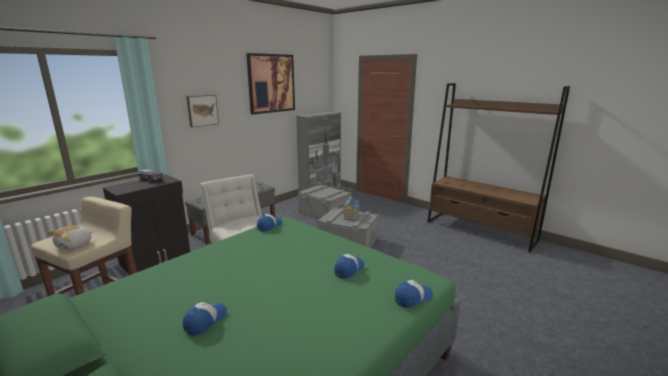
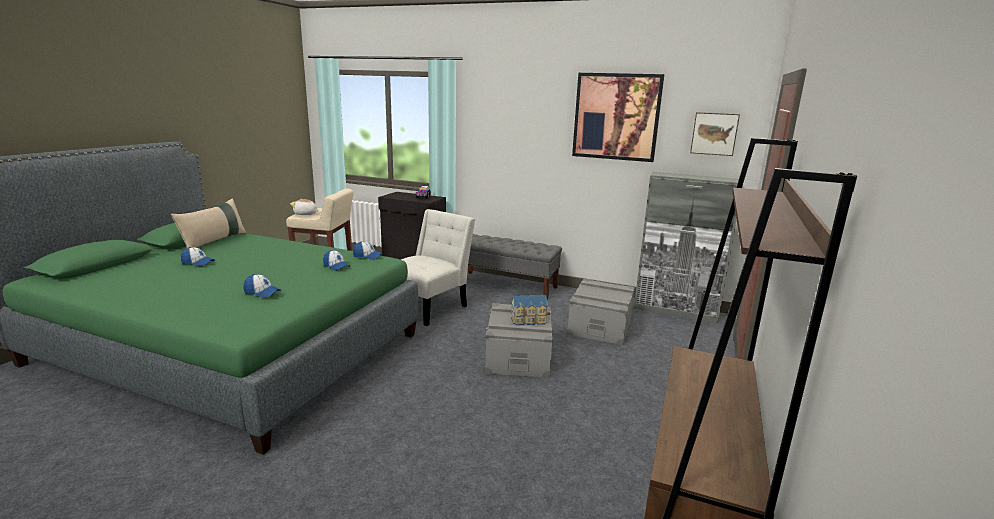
camera: 70 degrees right, 0 degrees up
picture [186,95,219,127] -> picture moved to [690,112,740,156]
cap [395,280,433,308] -> cap moved to [323,250,351,271]
none -> beige pillow [171,198,246,248]

